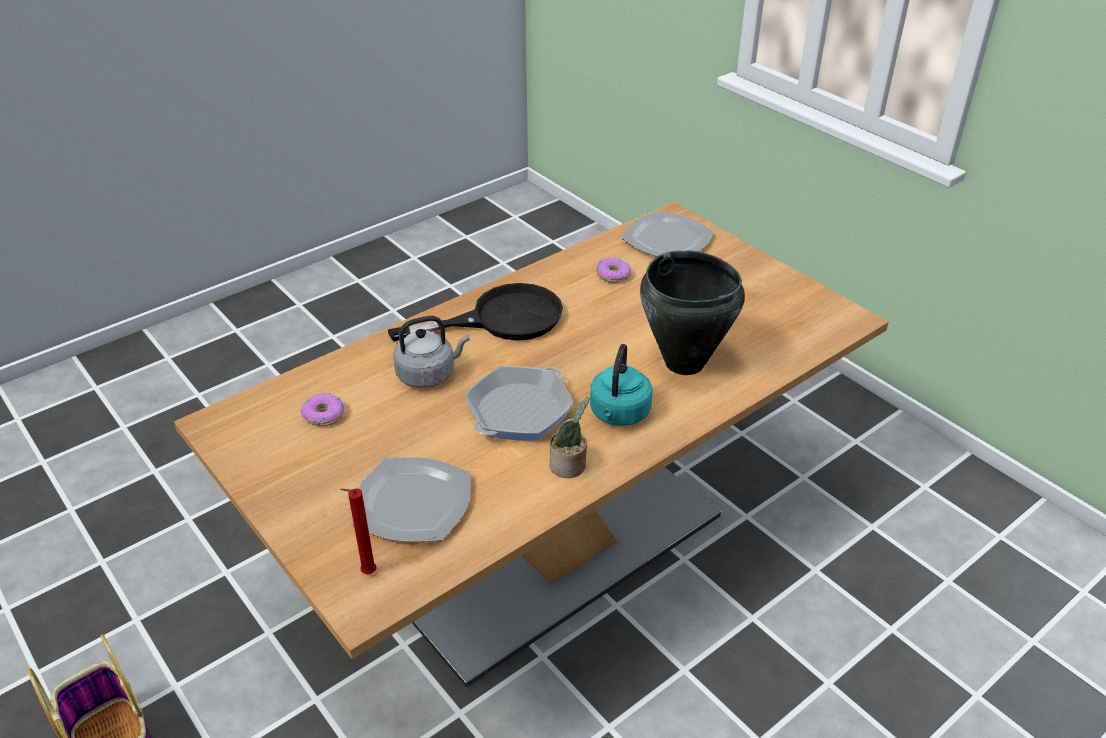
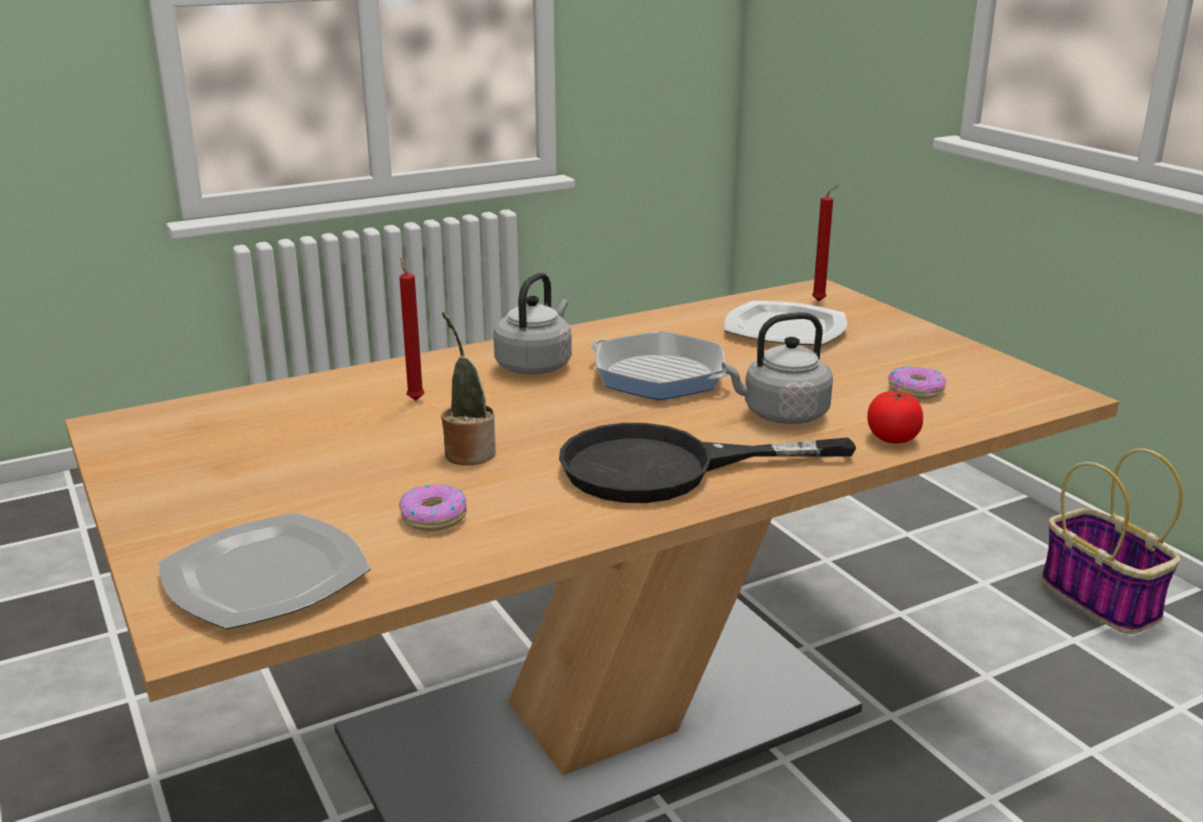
camera: 170 degrees left, 15 degrees down
frying pan [465,366,574,441] -> frying pan turned 105 degrees counterclockwise [591,331,730,400]
potted plant [549,397,589,478] -> potted plant moved to [441,312,496,465]
turquoise kettle [590,344,652,426] -> grey kettle [493,272,572,375]
black cooking pot [640,250,745,375] -> red candle [399,257,424,400]
none -> tomato [867,391,923,444]

